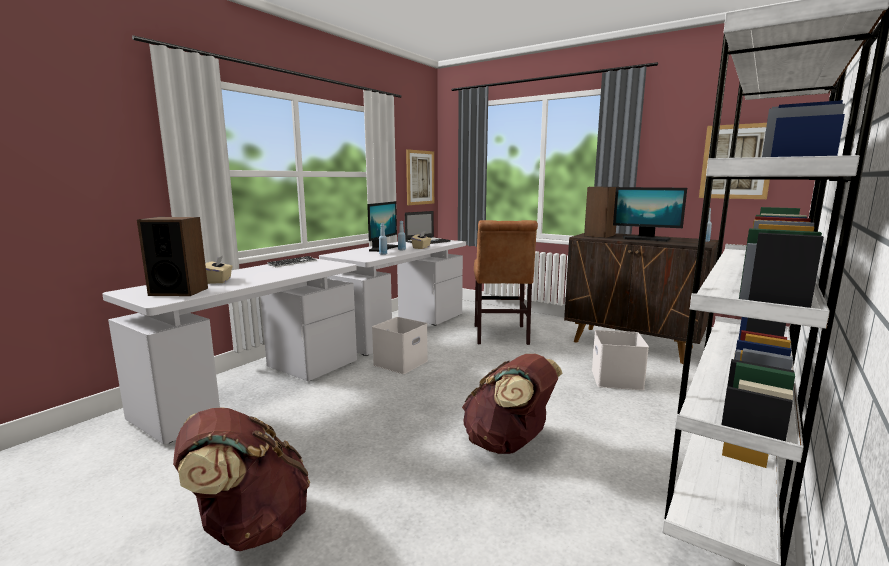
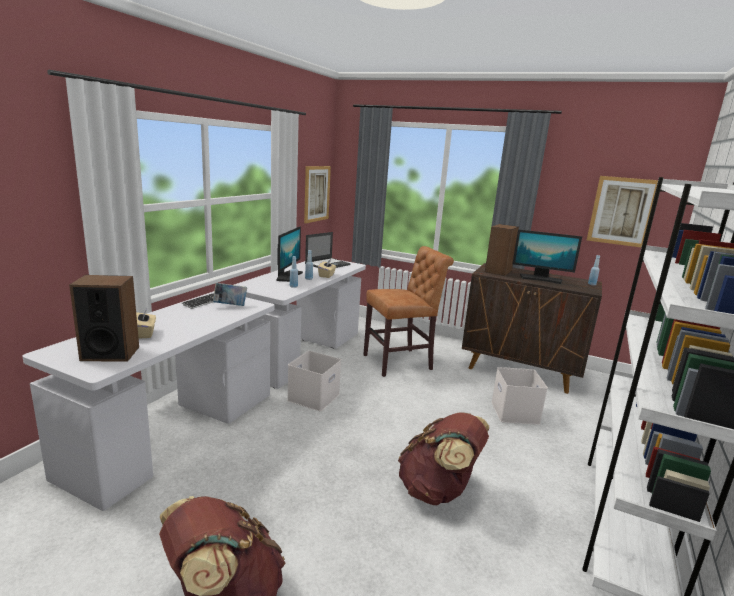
camera: 10 degrees left, 5 degrees up
brown chair [474,220,538,345] -> brown chair turned 105 degrees counterclockwise [363,246,454,377]
none -> book [213,283,247,306]

